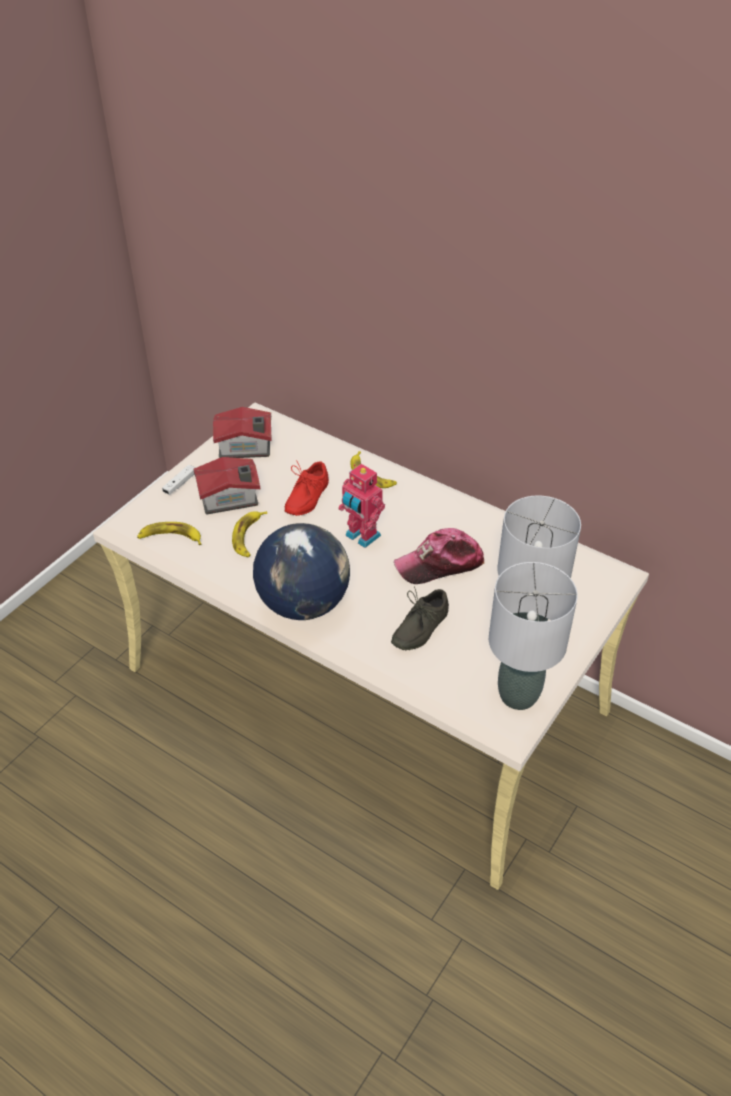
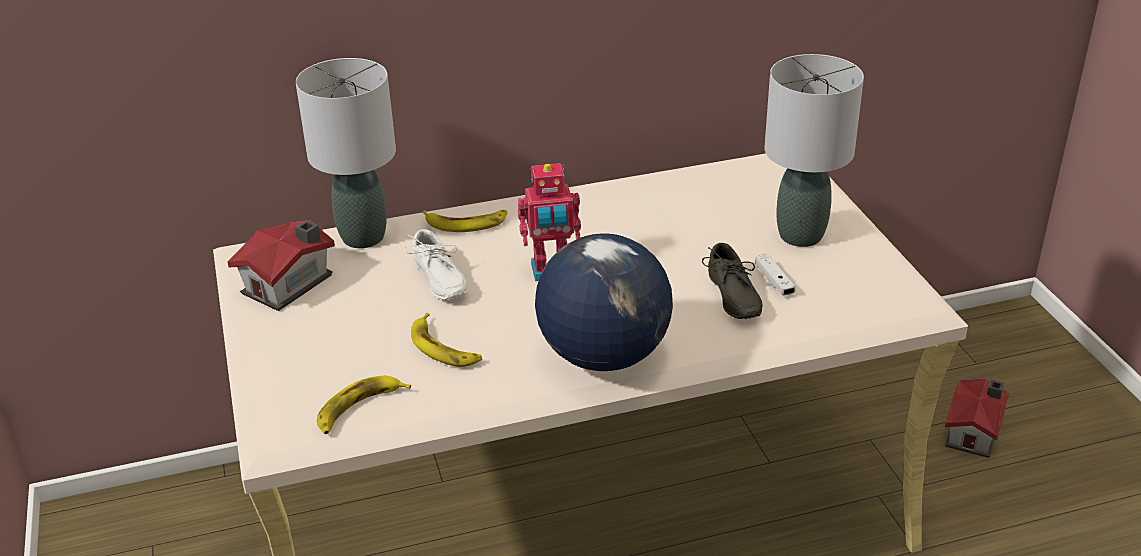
camera: 50 degrees left, 10 degrees down
white game controller [162,465,195,495] -> white game controller moved to [755,254,796,296]
toy house [194,457,260,514] -> toy house moved to [945,378,1009,458]
red shoe [284,460,329,516] -> white shoe [404,229,468,300]
cap [394,528,484,584] -> none
grey table lamp [489,562,578,710] -> grey table lamp moved to [296,58,396,248]

